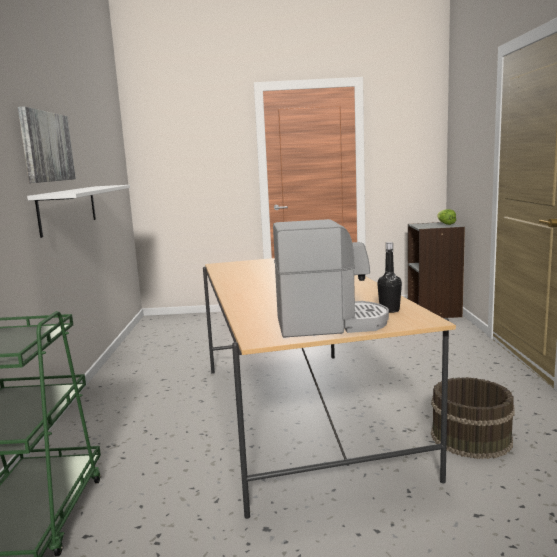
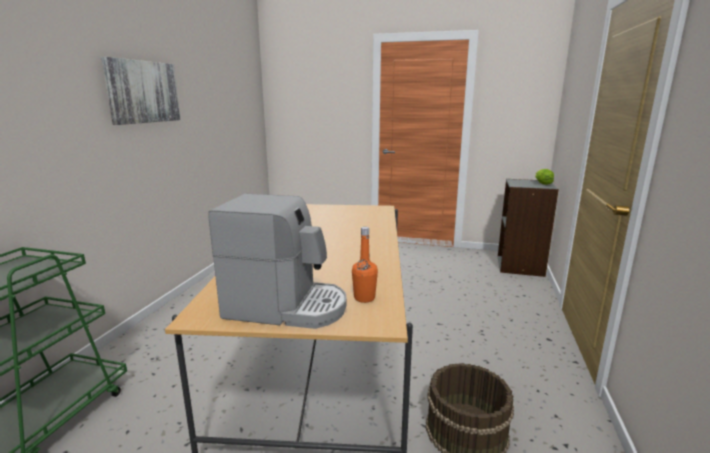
camera: 15 degrees right, 5 degrees up
white shelf [27,185,130,238] -> none
black bottle [377,242,402,313] -> orange bottle [352,227,378,303]

